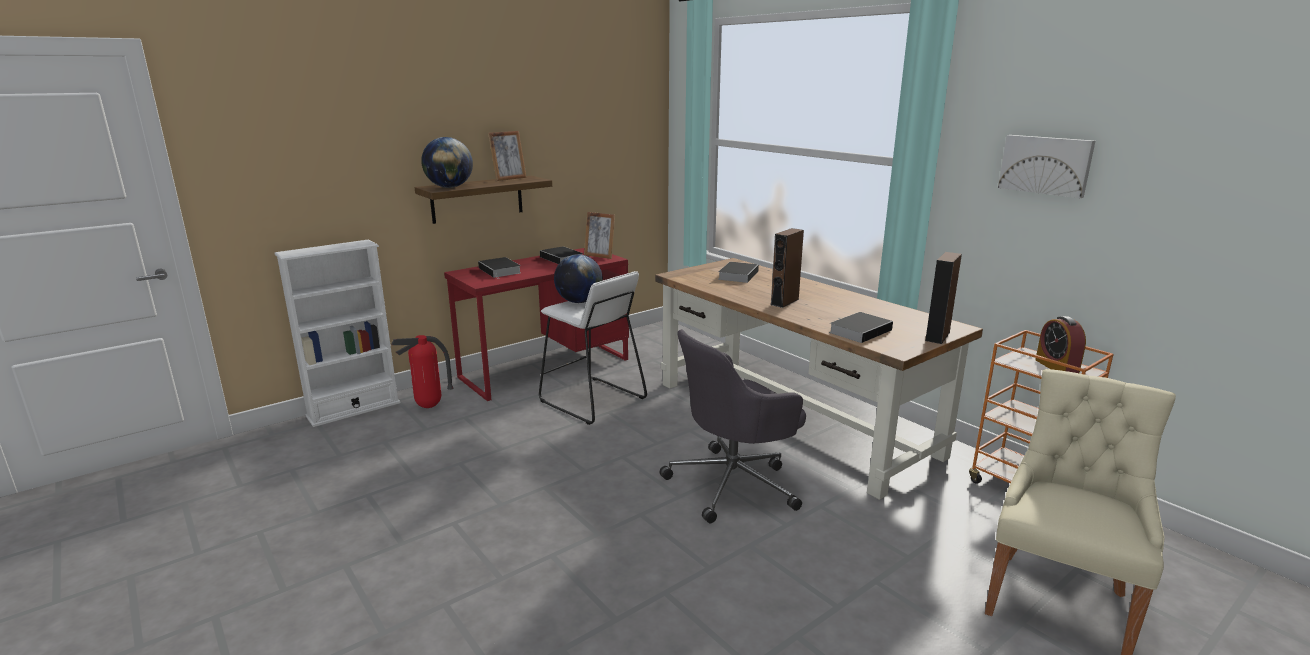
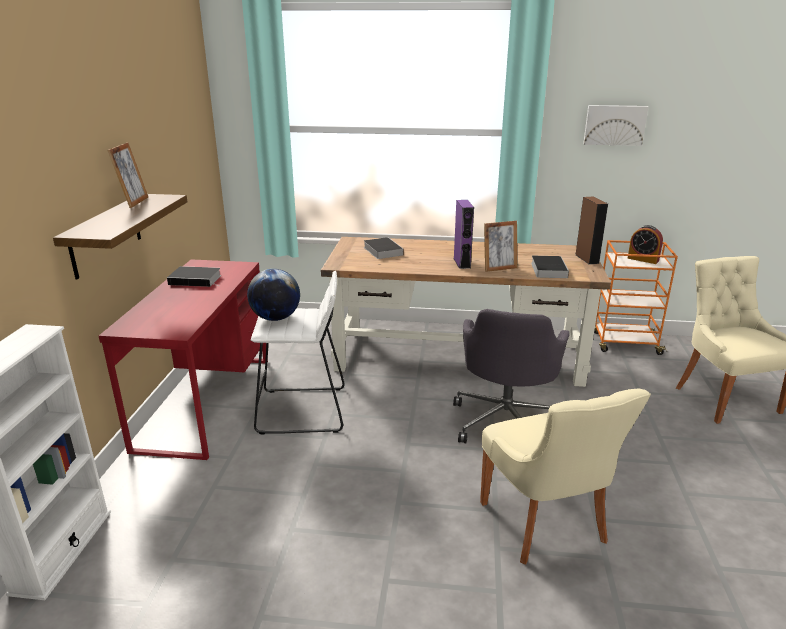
camera: 45 degrees left, 5 degrees up
fire extinguisher [391,335,453,408] -> none
globe [421,137,473,188] -> none
book [478,257,521,278] -> none
picture frame [584,212,615,259] -> picture frame moved to [484,221,518,272]
brown speaker [771,228,804,308] -> purple speaker [453,200,474,269]
none -> beige chair [480,388,651,565]

